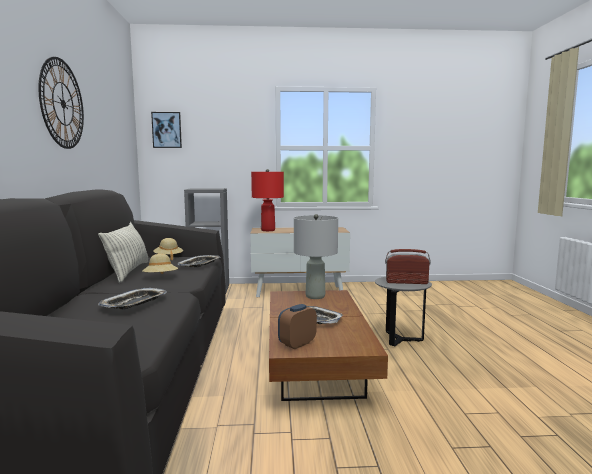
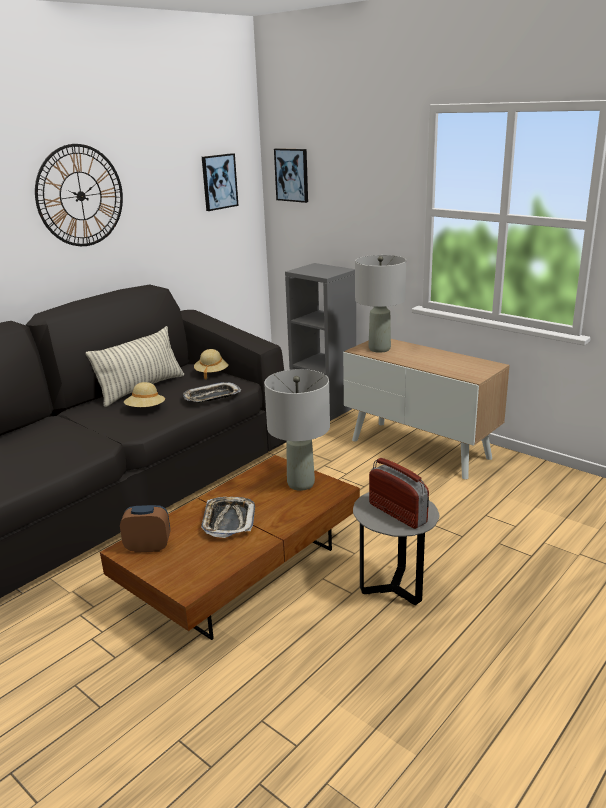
camera: 45 degrees right, 15 degrees up
tray [98,288,167,309] -> none
red table lamp [251,169,284,231] -> grey table lamp [355,255,406,353]
none -> picture [202,153,239,211]

